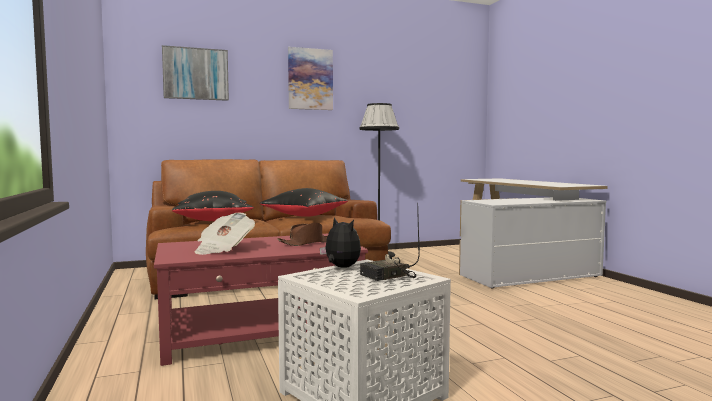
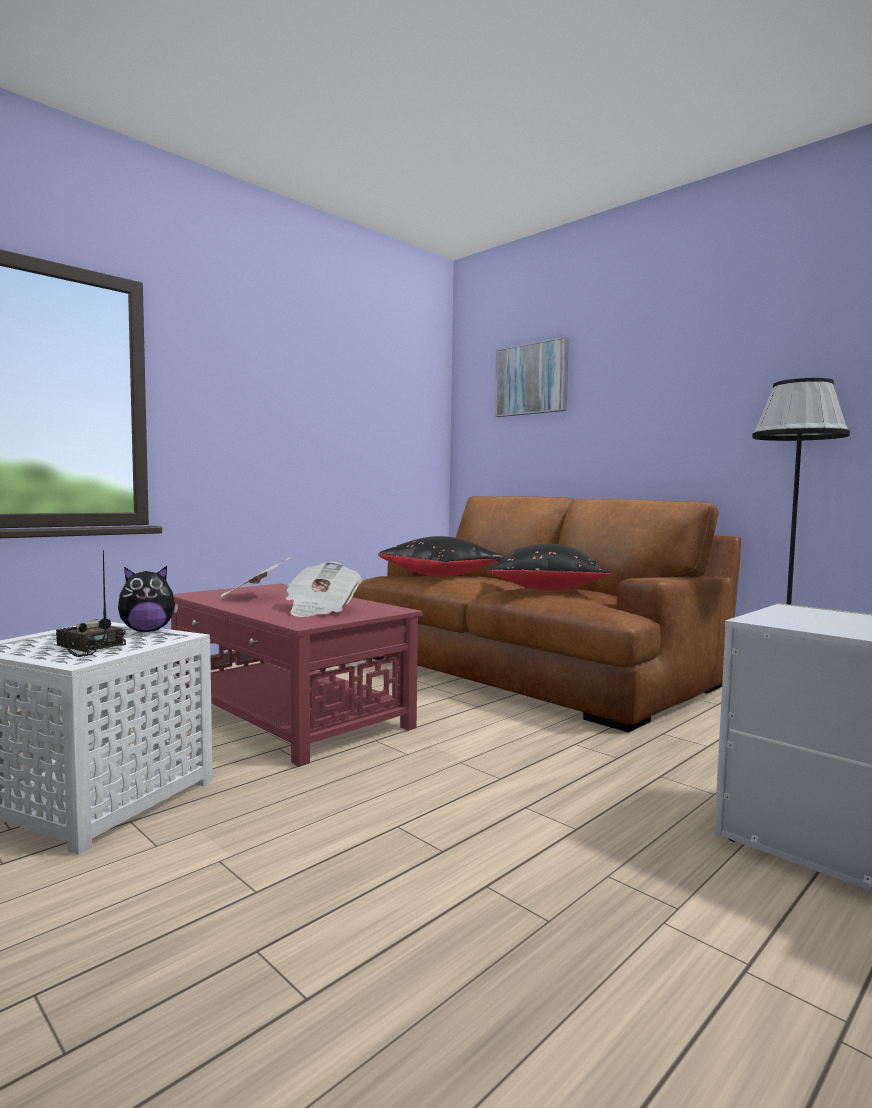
camera: 65 degrees right, 0 degrees up
brown hat [277,223,328,246] -> newspaper [286,562,362,617]
picture [288,47,333,110] -> none
plush toy [320,217,361,268] -> plush toy turned 45 degrees clockwise [118,566,179,632]

